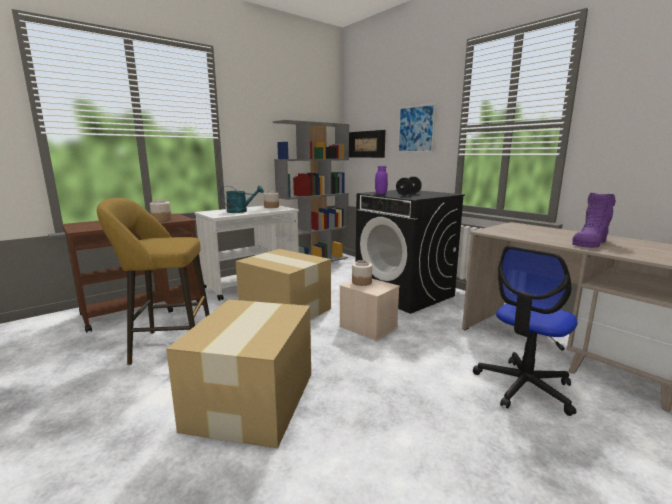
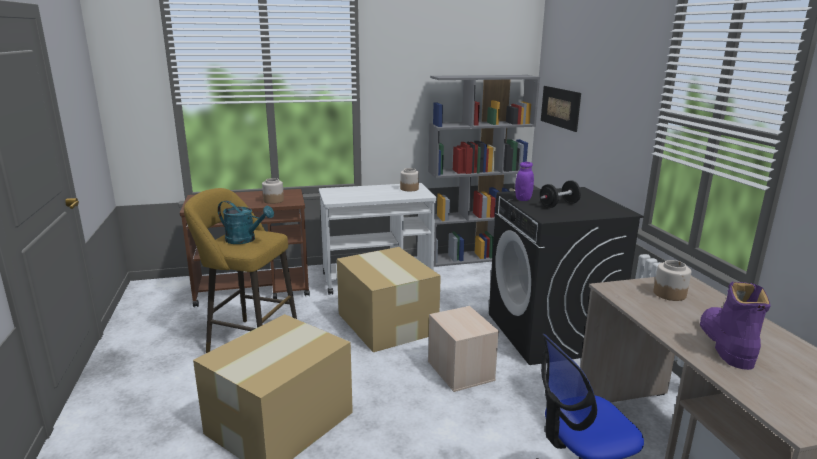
camera: 25 degrees right, 5 degrees up
turquoise watering can [220,185,264,213] -> turquoise watering can moved to [218,201,274,244]
jar [352,260,372,286] -> jar moved to [653,260,691,301]
picture [398,103,436,152] -> none
purple boot [572,192,616,248] -> purple boot turned 120 degrees clockwise [700,282,771,370]

